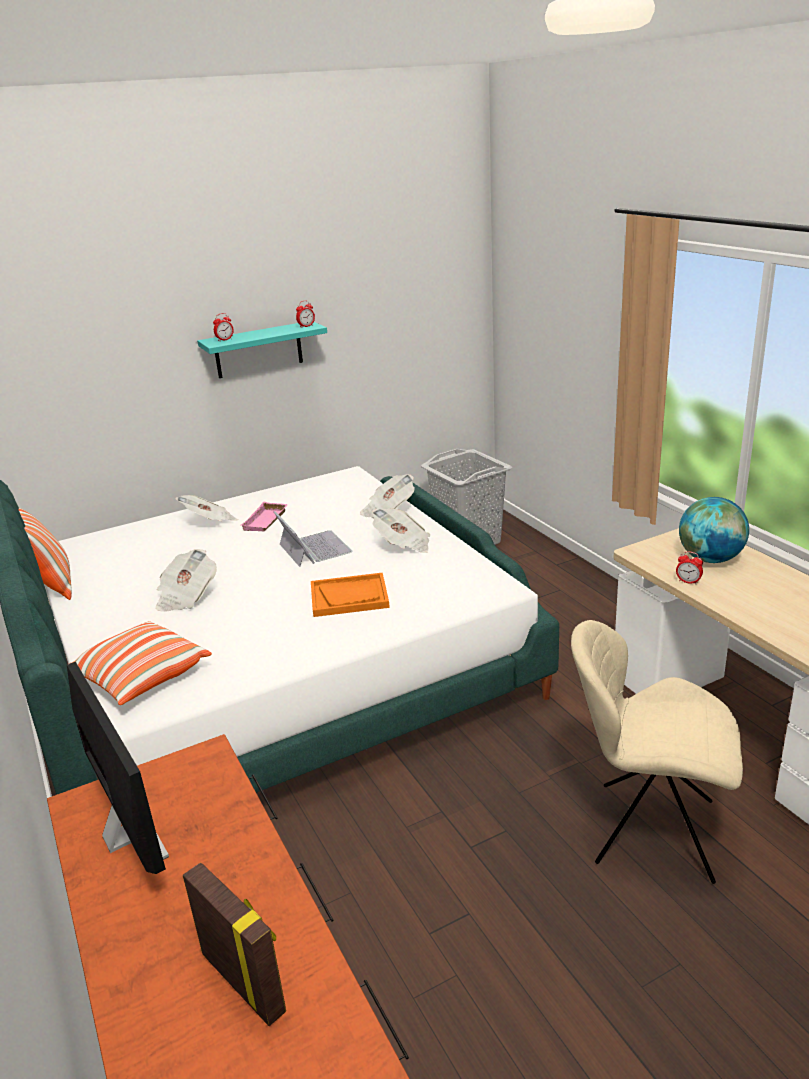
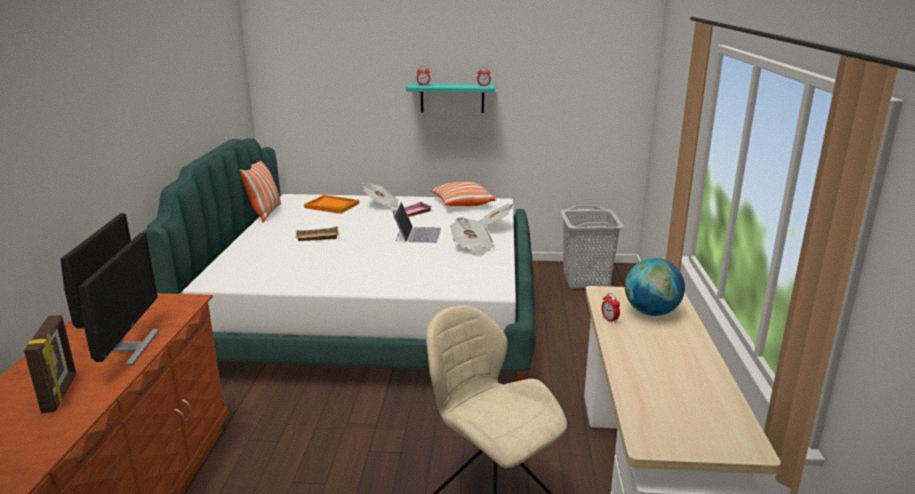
camera: 30 degrees right, 5 degrees down
pillow [69,621,212,705] -> pillow moved to [431,181,496,206]
newspaper [155,549,217,612] -> beige tray [296,226,339,241]
orange tray [311,573,390,617] -> orange tray moved to [304,195,359,214]
none -> monitor [79,233,160,366]

